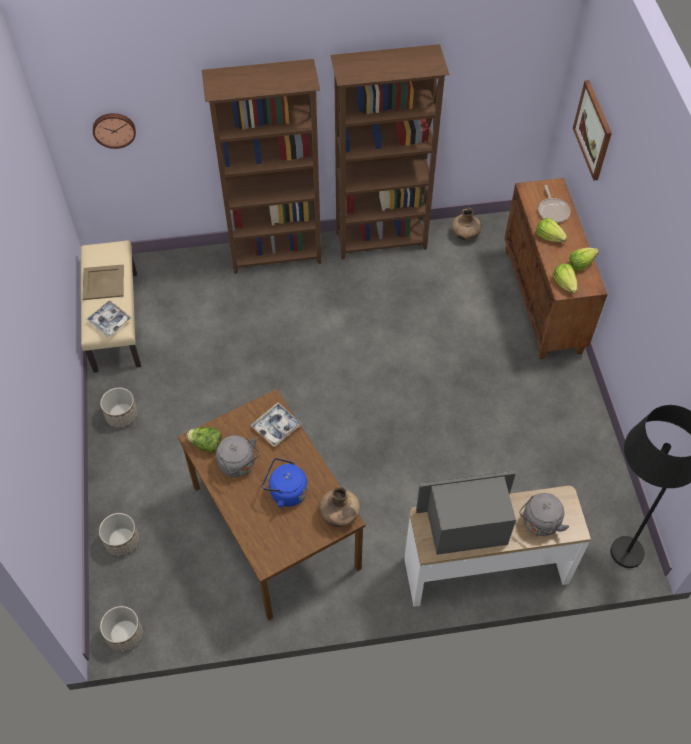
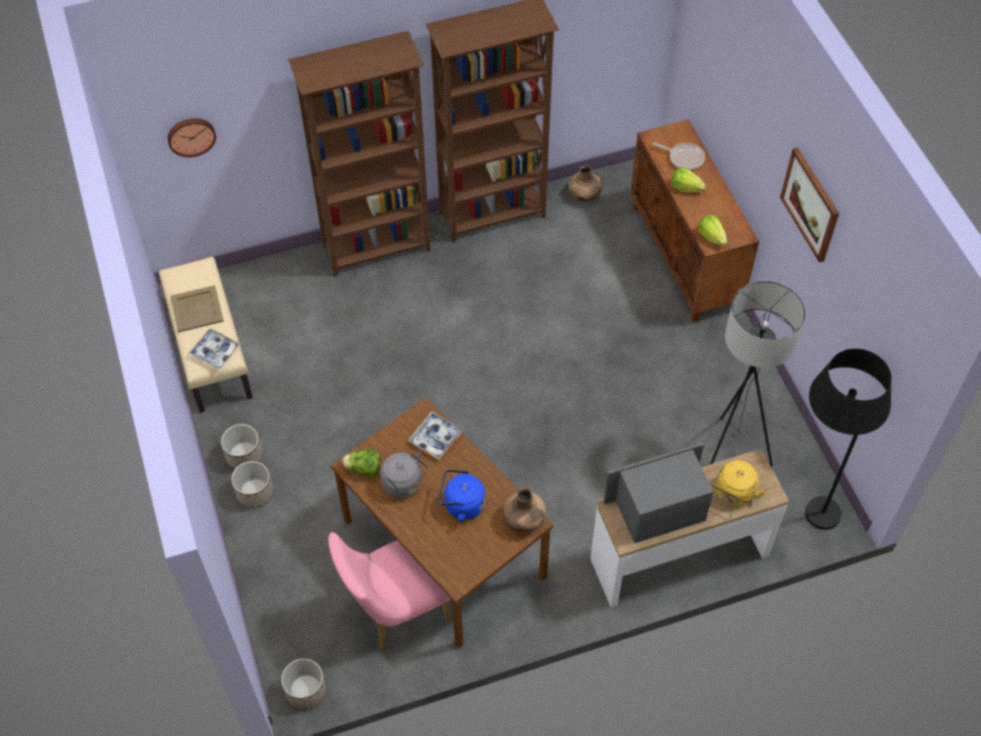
camera: 10 degrees left, 0 degrees up
planter [99,513,140,557] -> planter moved to [231,461,273,508]
grey kettle [519,493,569,536] -> yellow kettle [713,460,766,506]
frying pan [538,185,570,223] -> frying pan turned 45 degrees counterclockwise [653,142,705,170]
lettuce [569,248,599,271] -> none
picture [573,80,612,181] -> picture moved to [780,147,839,263]
none -> pink chair [328,532,451,649]
none -> grey floor lamp [710,281,806,467]

